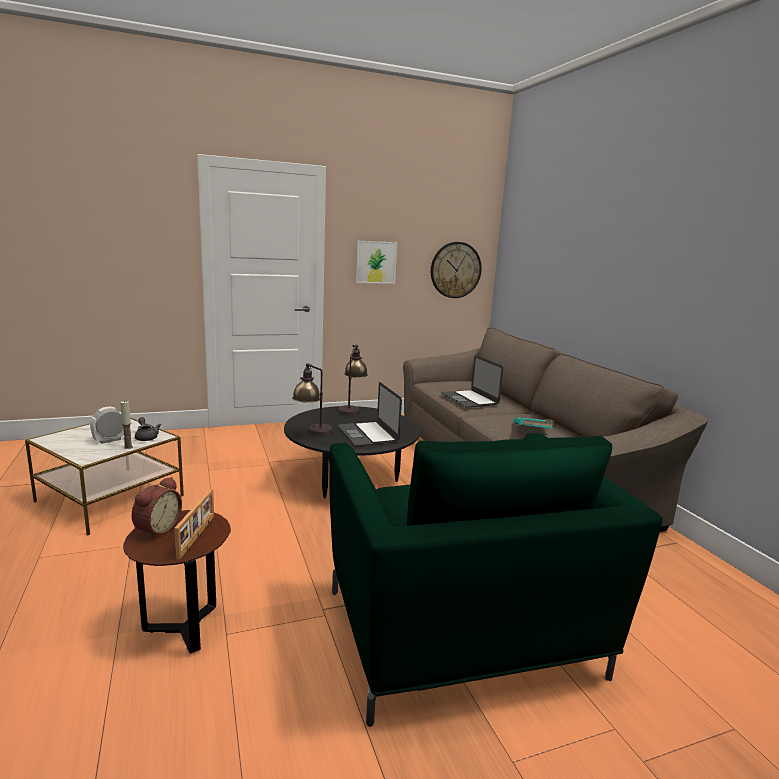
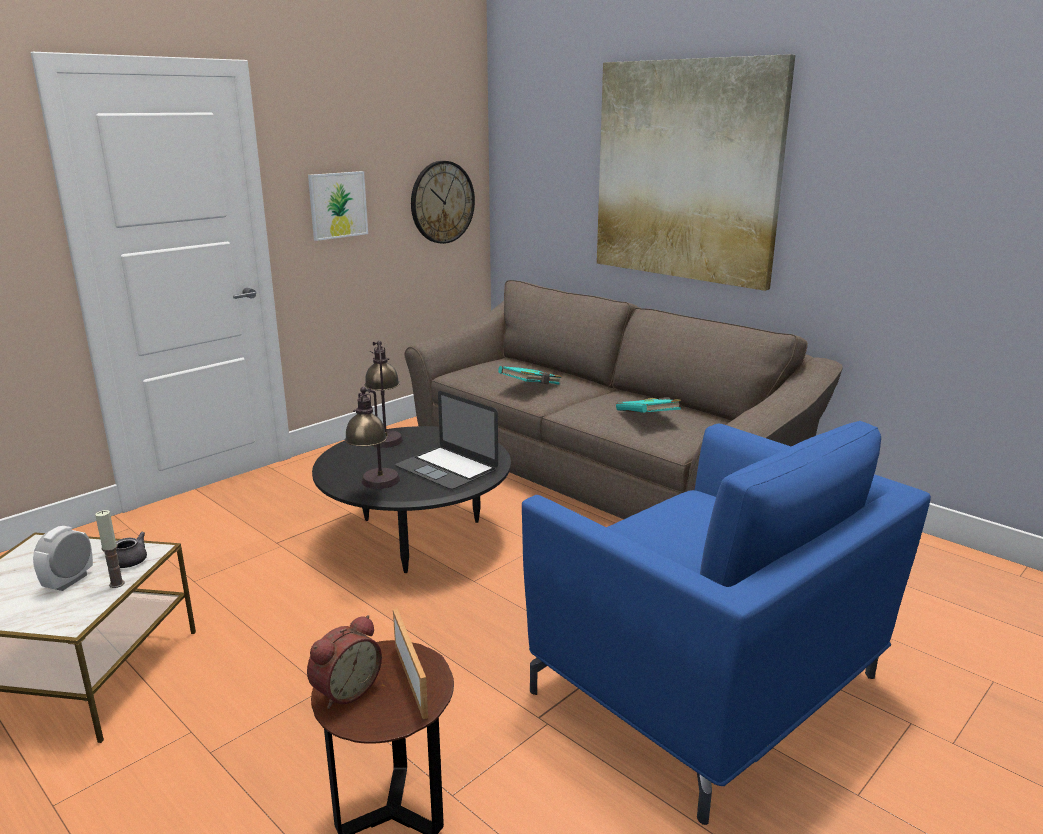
camera: 25 degrees left, 5 degrees up
alarm clock [132,477,182,540] -> alarm clock turned 45 degrees clockwise [307,615,382,709]
green armchair [330,433,663,727] -> blue armchair [522,421,931,825]
laptop [441,355,503,408] -> turquoise book [498,366,562,385]
none -> picture [597,54,795,291]

